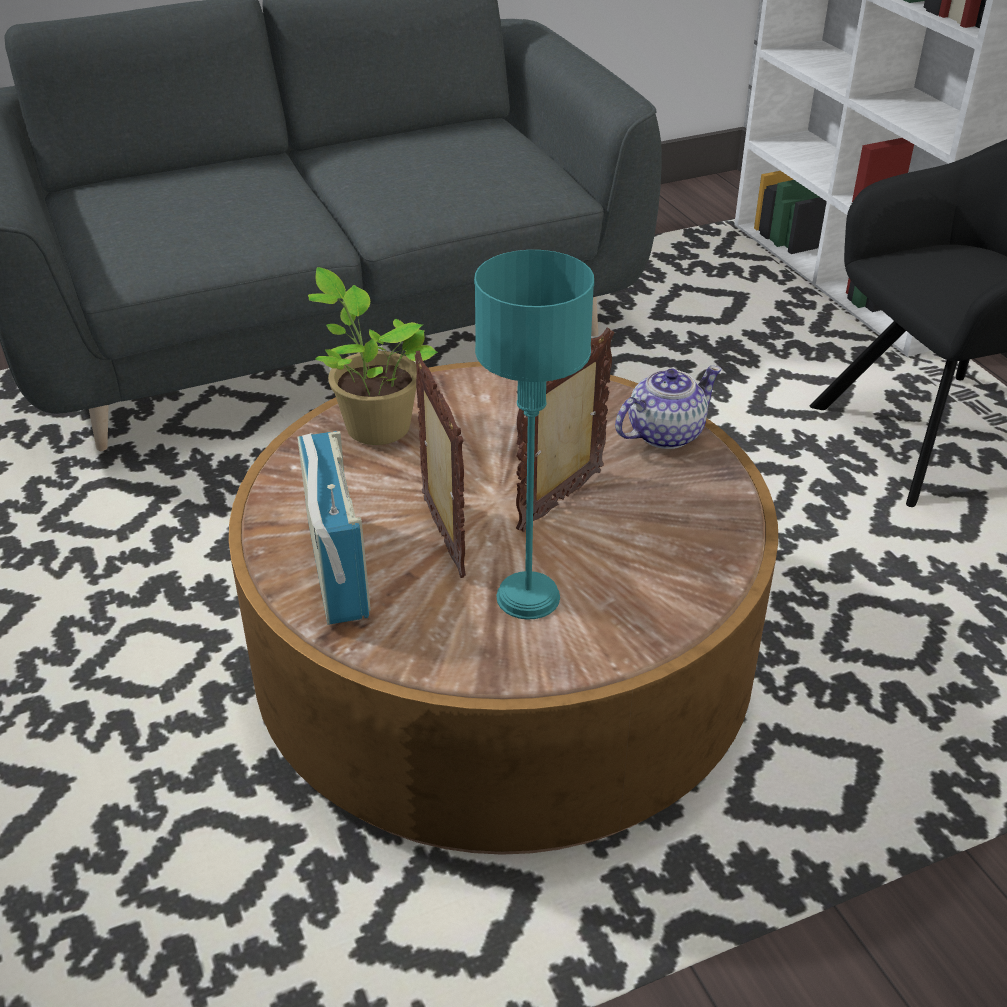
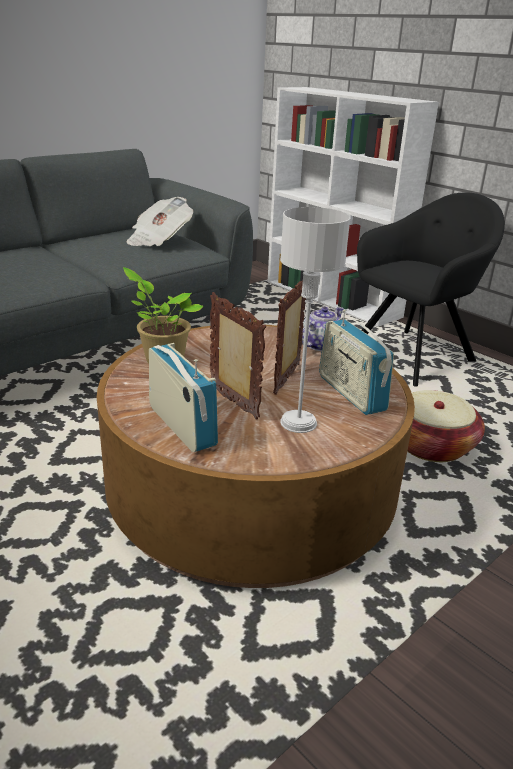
camera: 20 degrees left, 10 degrees down
turquoise table lamp [474,250,594,620] -> grey table lamp [280,207,351,433]
none -> newspaper [127,197,193,246]
none -> radio [319,310,394,415]
none -> basket [407,390,485,462]

